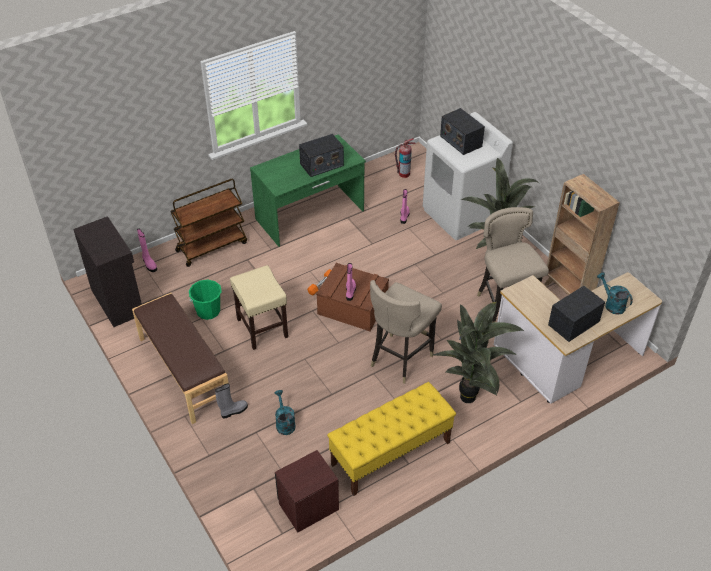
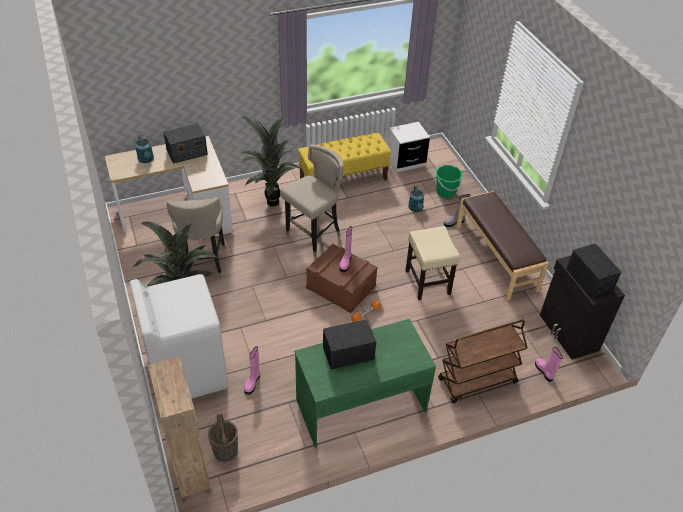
camera: 170 degrees left, 0 degrees up
green bucket [189,279,222,320] -> green bucket moved to [436,165,463,198]
brown nightstand [275,450,339,532] -> white nightstand [388,122,430,172]
fire extinguisher [395,138,416,178] -> brown bucket [208,414,238,462]
radio [440,108,485,155] -> radio moved to [567,243,621,298]
brown bookcase [545,174,620,295] -> brown bookcase moved to [148,357,213,503]

